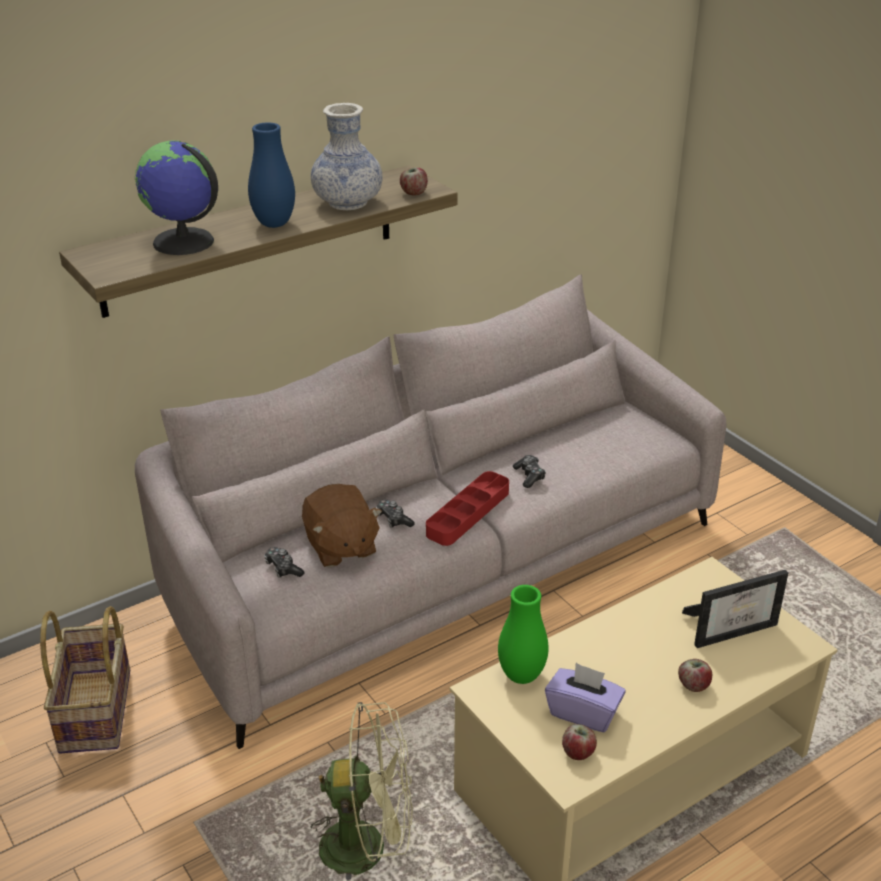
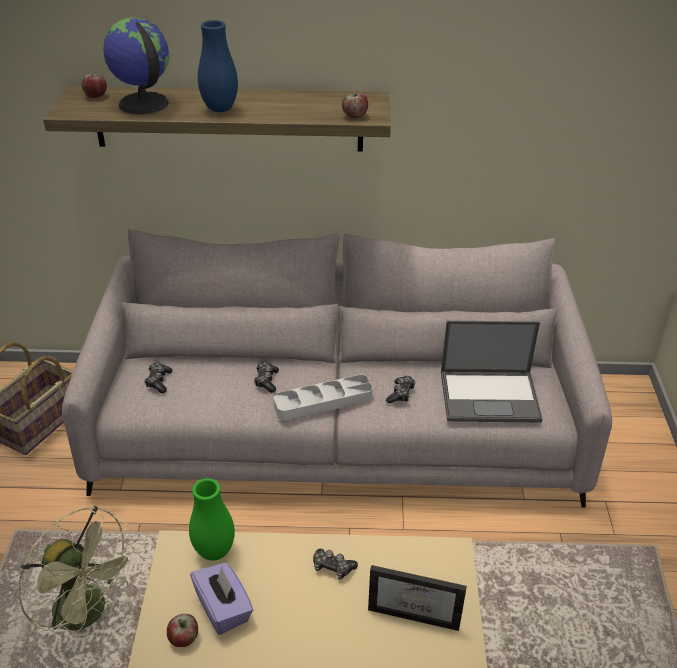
camera: 35 degrees right, 5 degrees up
brown plush toy [302,484,382,567] -> none
vase [311,103,382,210] -> none
red tray [426,471,509,546] -> grey tray [274,375,373,421]
apple [678,659,712,692] -> apple moved to [81,74,107,98]
none -> game controller [313,549,358,579]
none -> laptop [441,321,543,422]

